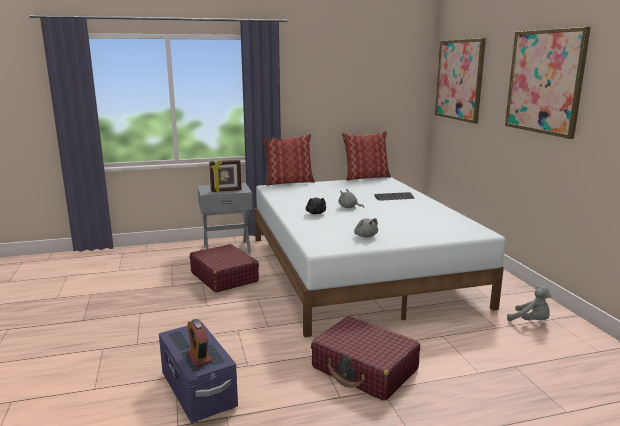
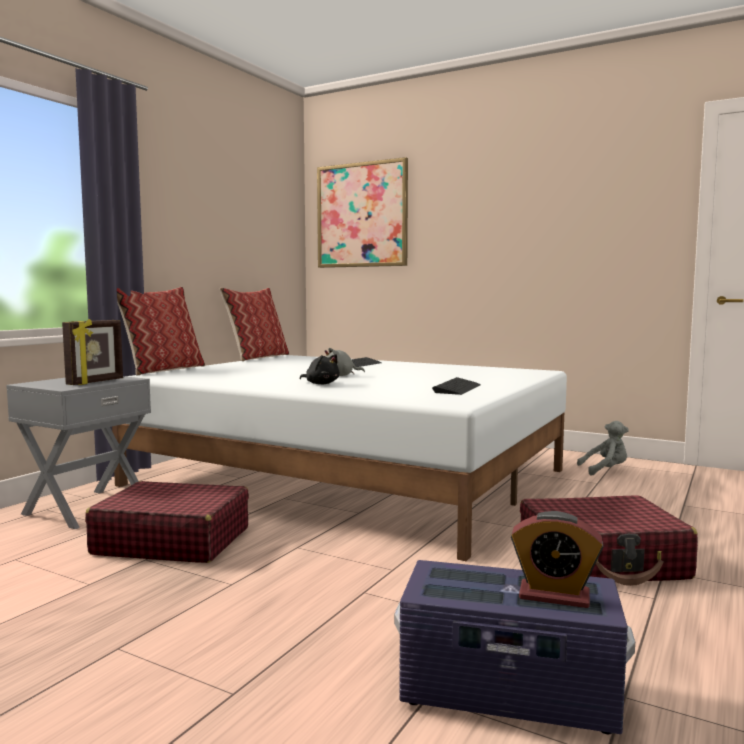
camera: 45 degrees left, 10 degrees down
grey plush toy [354,218,378,238] -> keyboard [432,377,481,395]
picture [505,27,591,139] -> none

